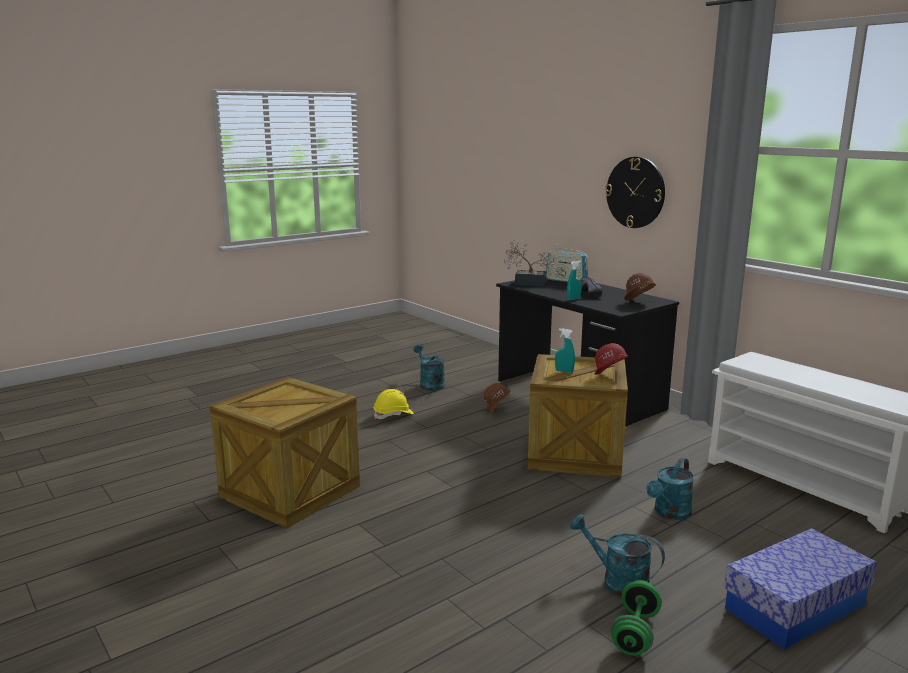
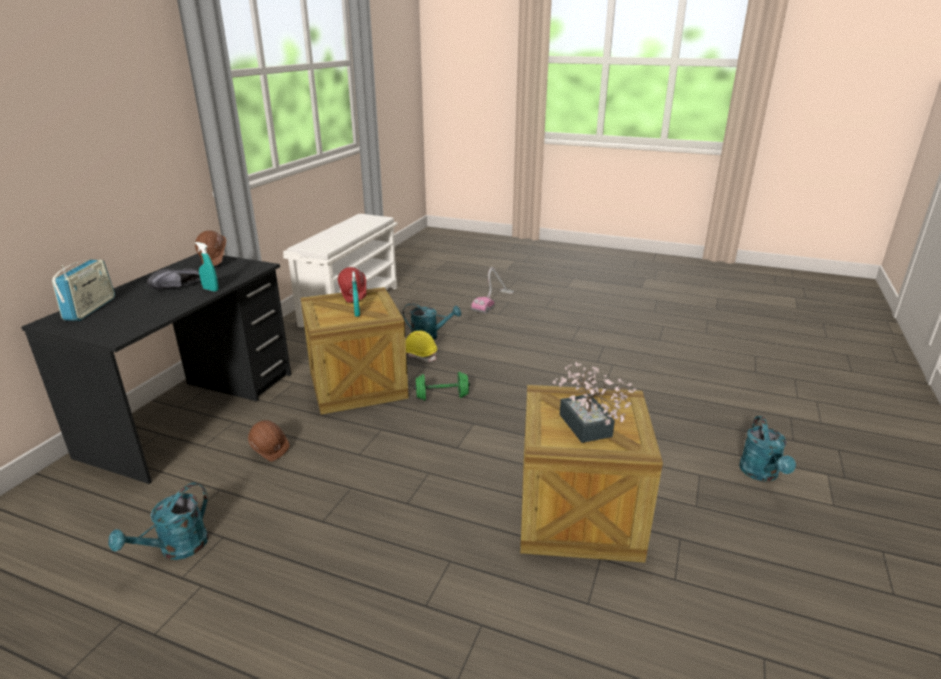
camera: 120 degrees left, 10 degrees up
yellow hard hat [374,389,414,419] -> yellow hard hat moved to [406,331,437,362]
potted plant [504,240,555,286] -> potted plant moved to [552,362,637,443]
turquoise watering can [570,514,665,597] -> turquoise watering can moved to [739,416,796,482]
wall clock [605,157,665,228] -> none
green dumbbell [611,580,662,656] -> green dumbbell moved to [414,372,470,400]
storage box [724,528,877,650] -> vacuum cleaner [471,267,514,314]

